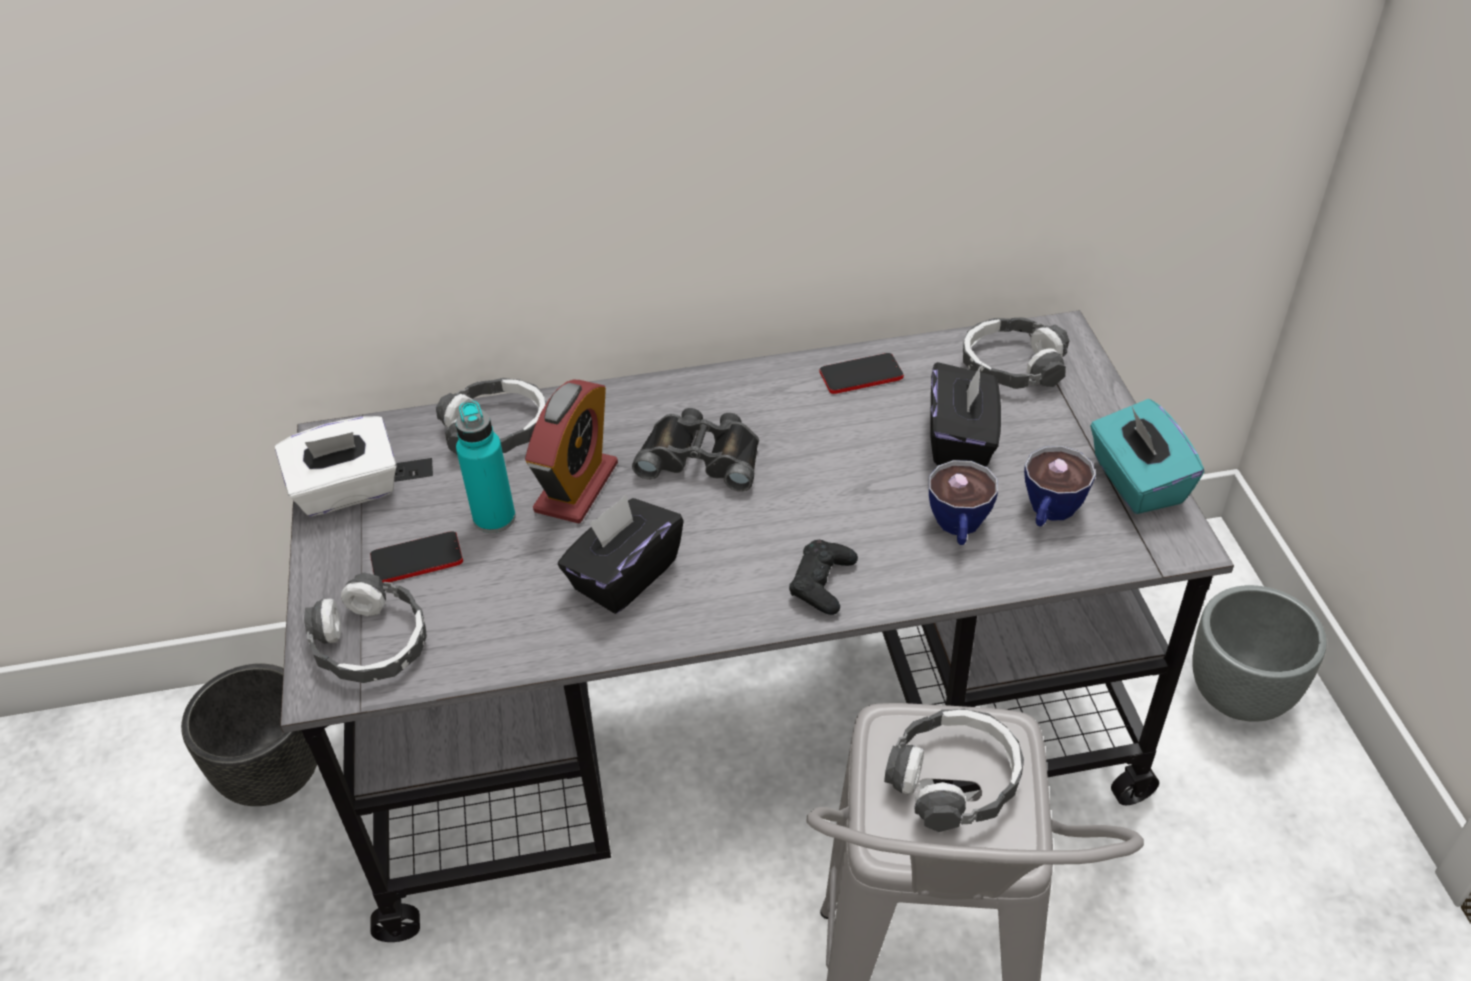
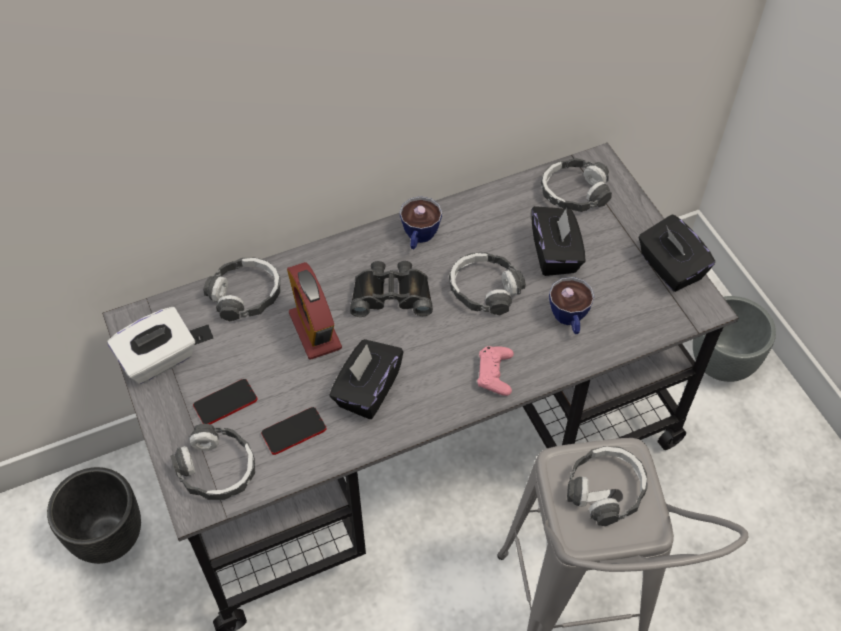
camera: 15 degrees left, 10 degrees up
turquoise bottle [456,401,516,533] -> none
alarm clock [525,380,618,523] -> alarm clock turned 150 degrees clockwise [287,262,342,360]
black game controller [789,540,858,615] -> pink game controller [477,346,514,396]
phone [819,353,904,394] -> phone moved to [261,407,327,455]
cup [1024,446,1096,527] -> cup moved to [399,197,442,249]
turquoise tissue box [1090,399,1204,514] -> black tissue box [638,214,715,292]
none -> headphones [449,252,526,315]

